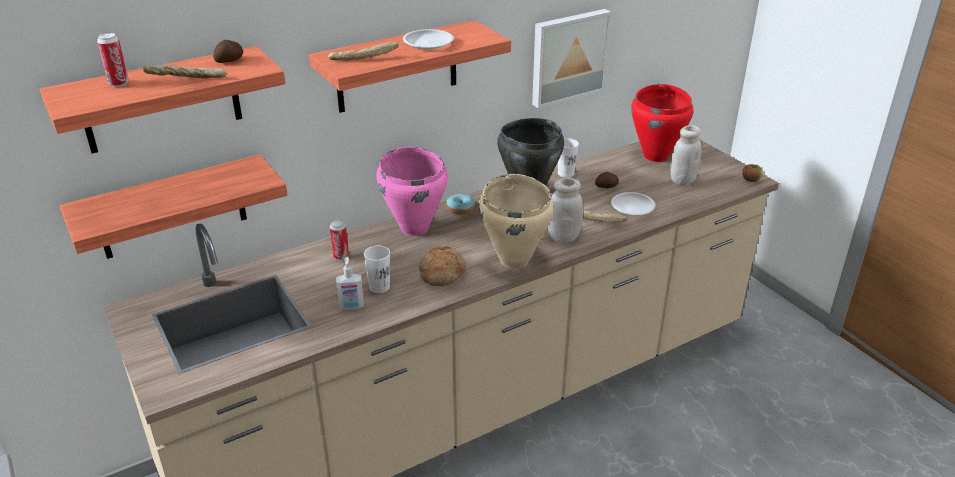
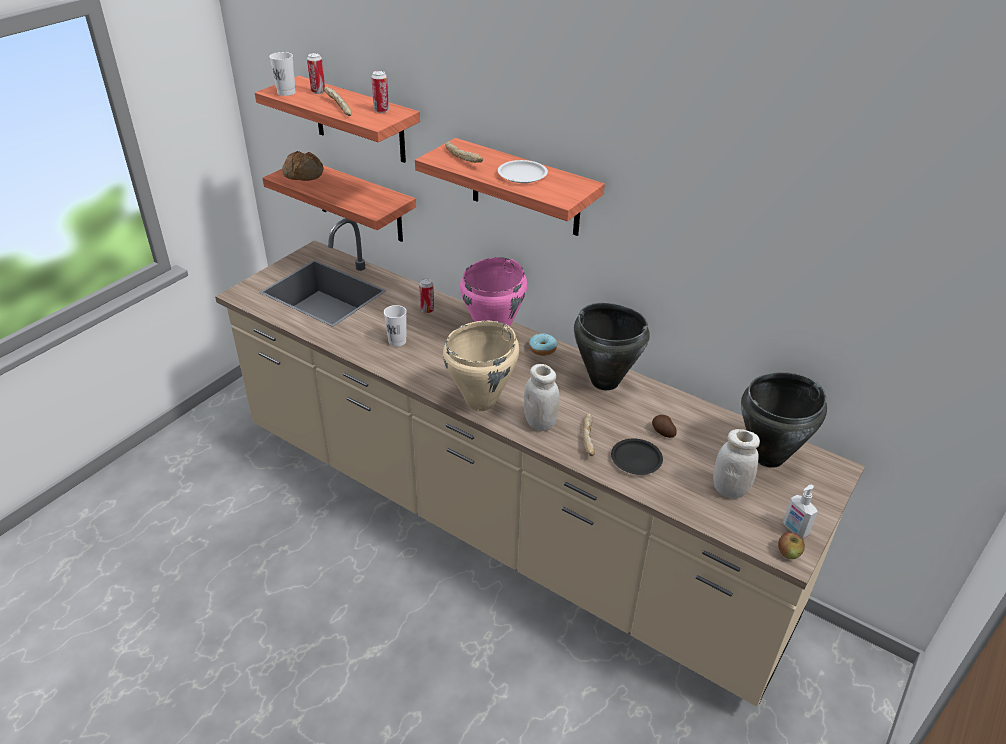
camera: 65 degrees right, 5 degrees up
potato [213,40,243,63] -> can [371,71,389,113]
soap dispenser [336,257,364,310] -> soap dispenser moved to [783,485,818,539]
bread [419,246,466,286] -> bread moved to [282,151,324,181]
picture [532,9,612,108] -> none
white cup [558,138,579,178] -> white cup moved to [269,52,296,96]
white plate [611,192,656,215] -> black plate [611,438,663,475]
red cooking pot [631,84,693,162] -> black cooking pot [741,372,827,468]

